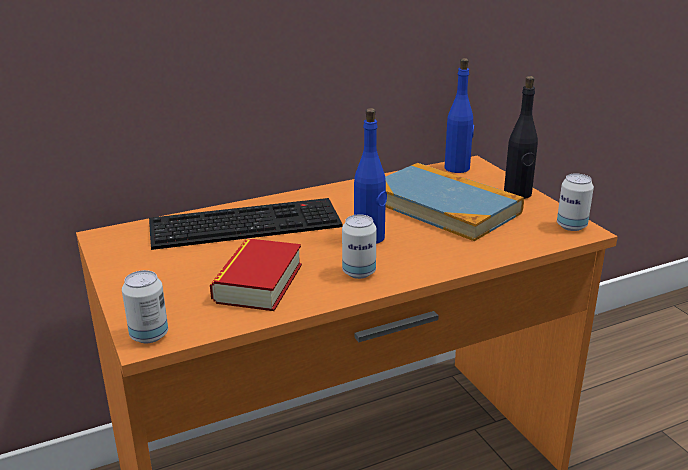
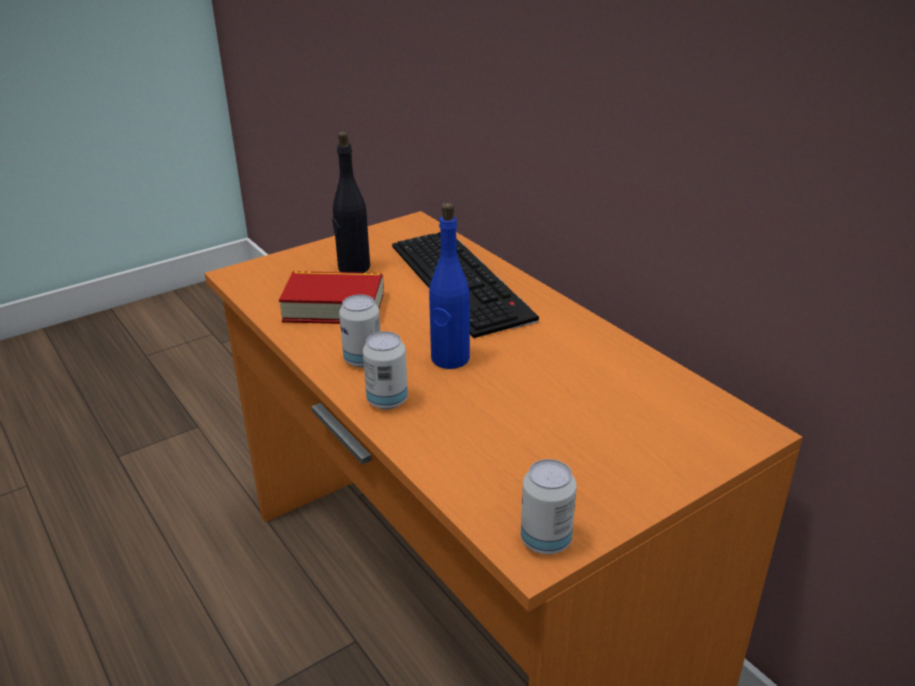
camera: 80 degrees right, 5 degrees up
can [122,270,168,343] -> can moved to [363,331,408,410]
book [385,163,524,241] -> none
blue bottle [445,58,474,173] -> none
black bottle [504,76,538,199] -> black bottle moved to [332,132,370,273]

